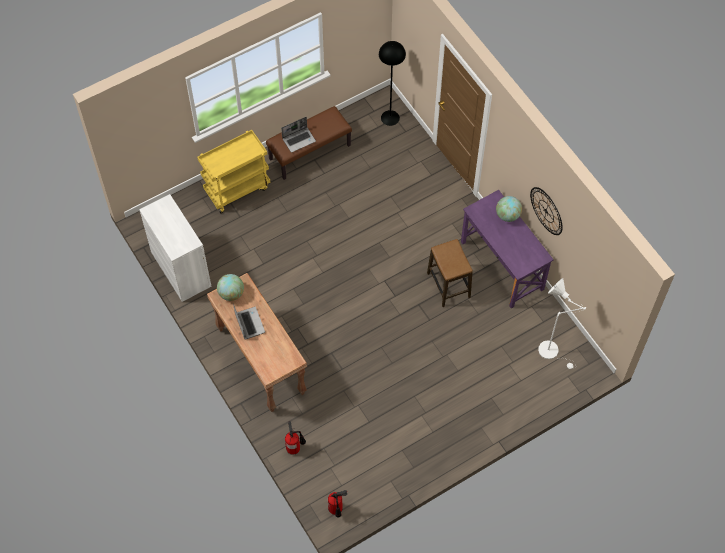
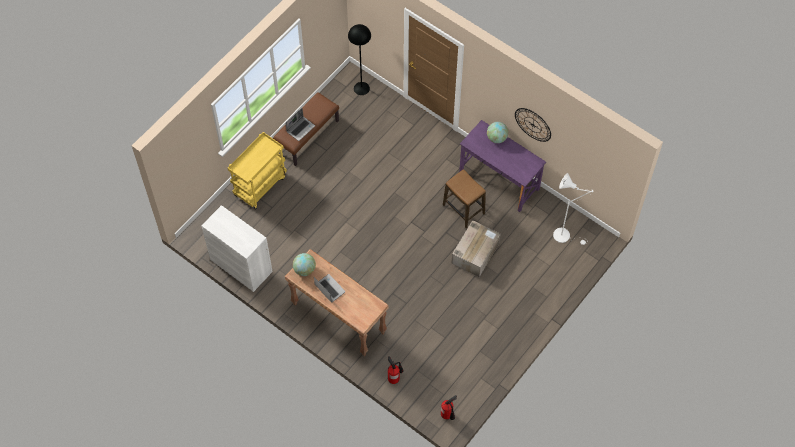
camera: 20 degrees left, 0 degrees up
none -> cardboard box [451,220,500,277]

